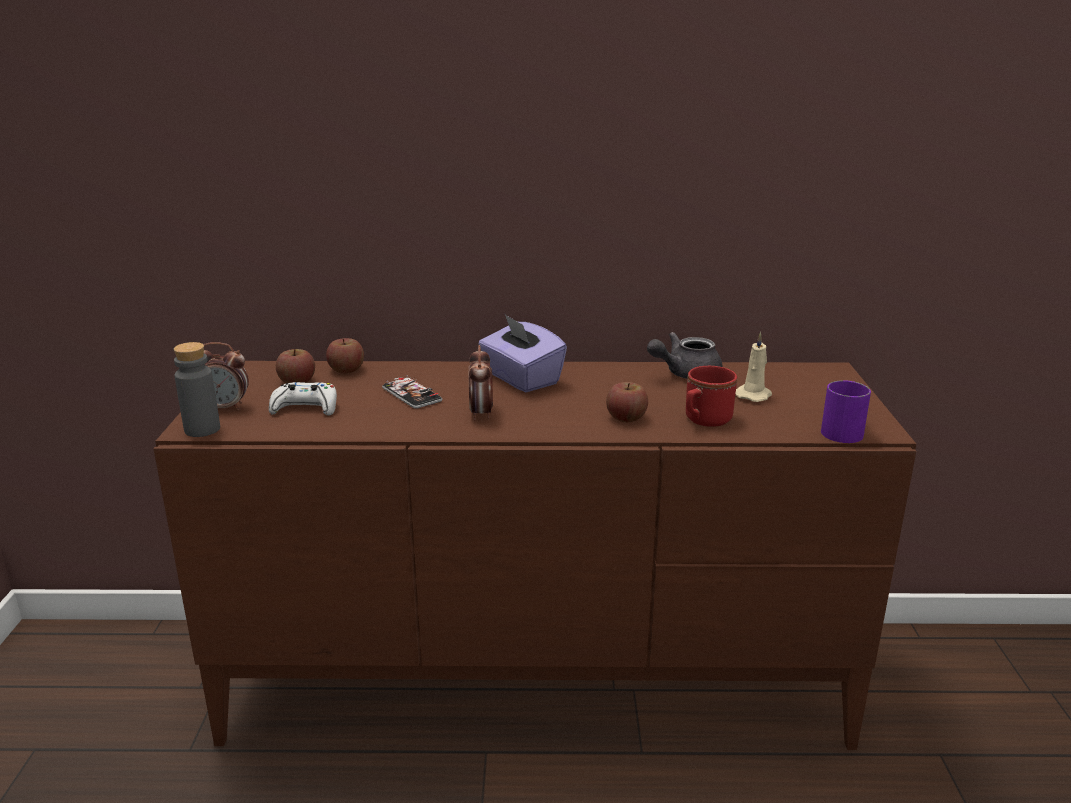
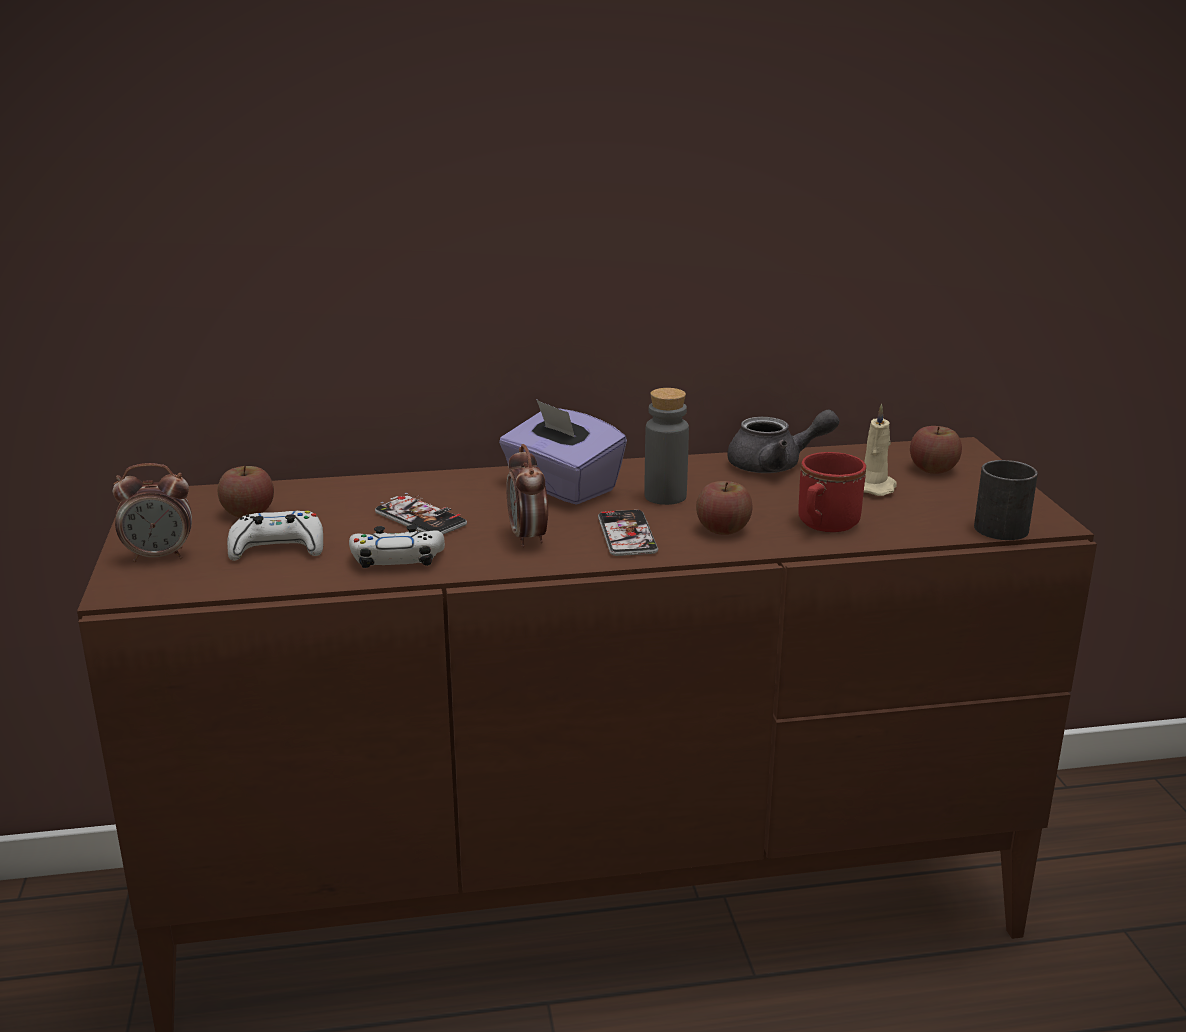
camera: 10 degrees left, 0 degrees up
grey bottle [174,342,220,437] -> grey bottle moved to [644,388,689,505]
apple [326,338,364,374] -> apple moved to [910,426,962,474]
grey teapot [647,332,723,379] -> grey teapot turned 150 degrees counterclockwise [727,409,839,473]
purple mug [821,380,871,443] -> black mug [974,460,1038,540]
none -> white game controller [349,525,445,568]
none -> phone [598,509,658,556]

